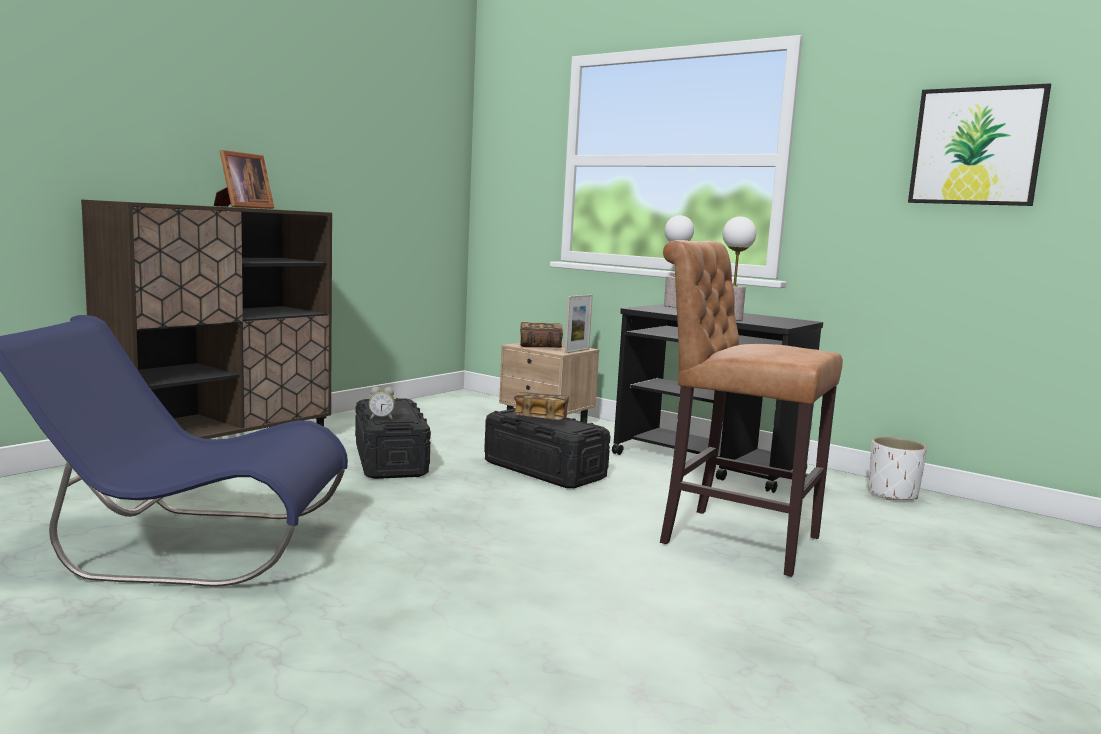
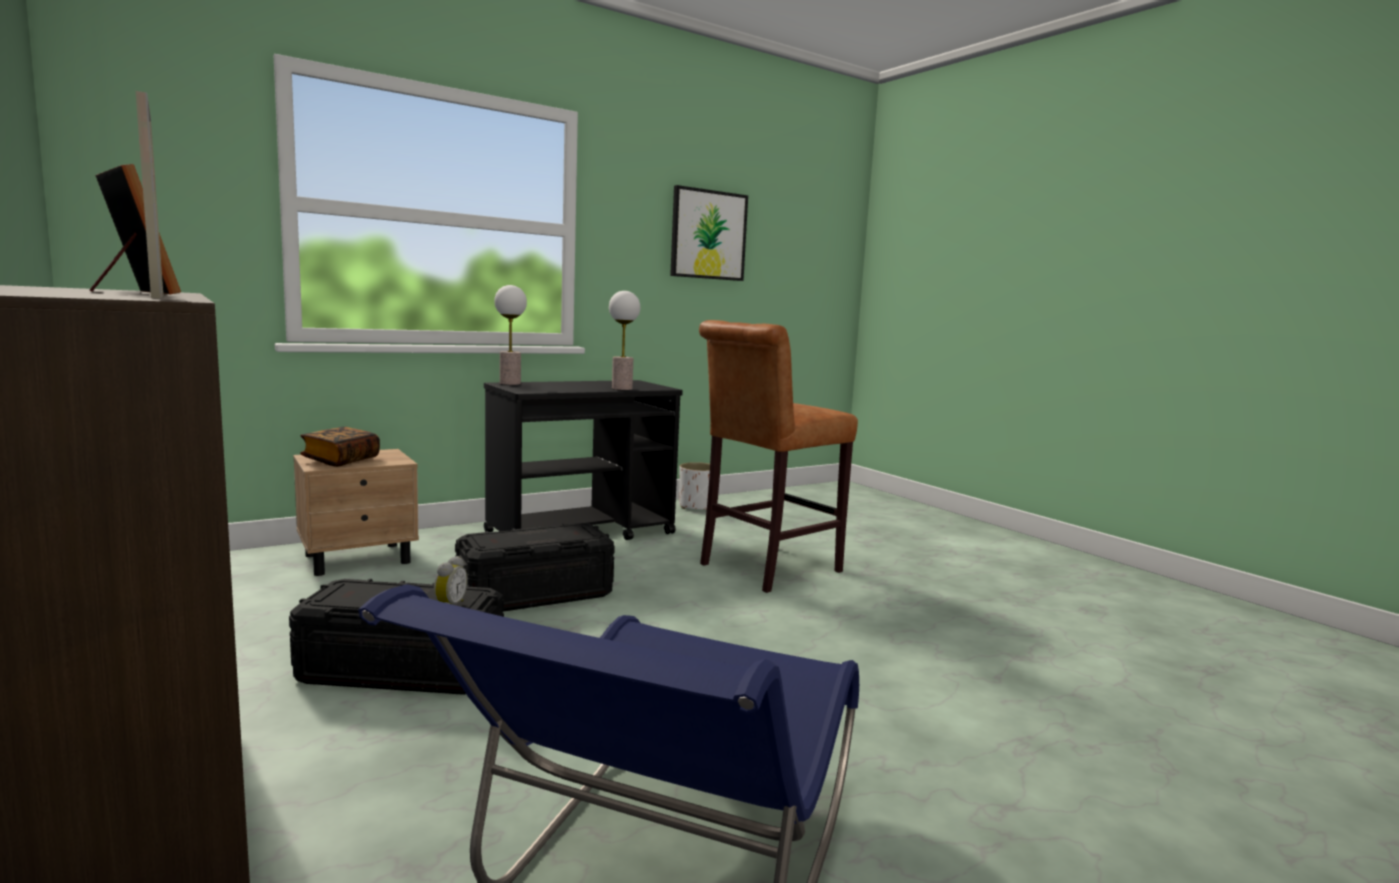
camera: 70 degrees left, 0 degrees up
book [513,392,569,420] -> none
picture frame [564,295,593,353] -> picture frame moved to [136,91,164,298]

